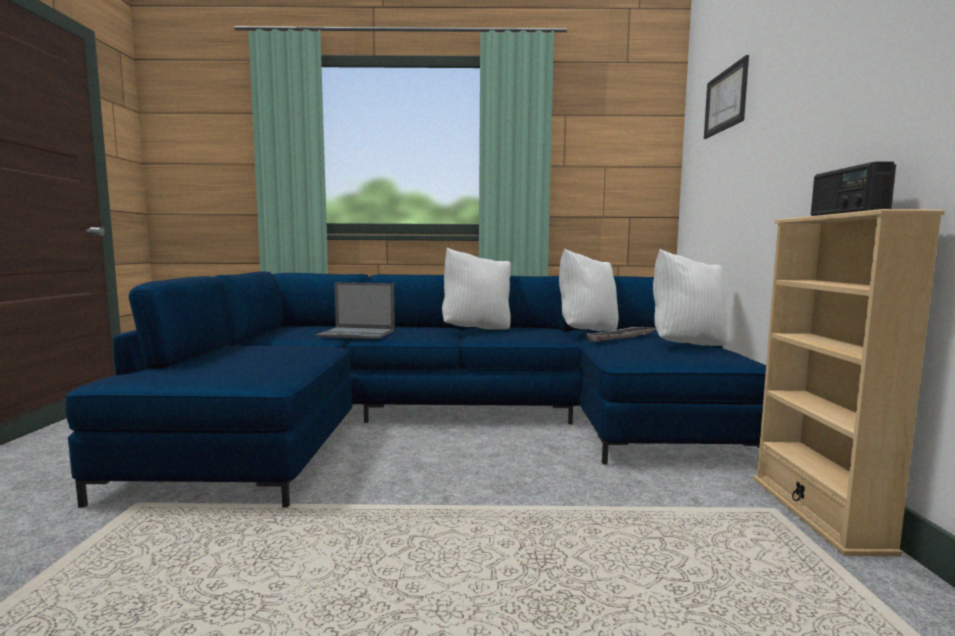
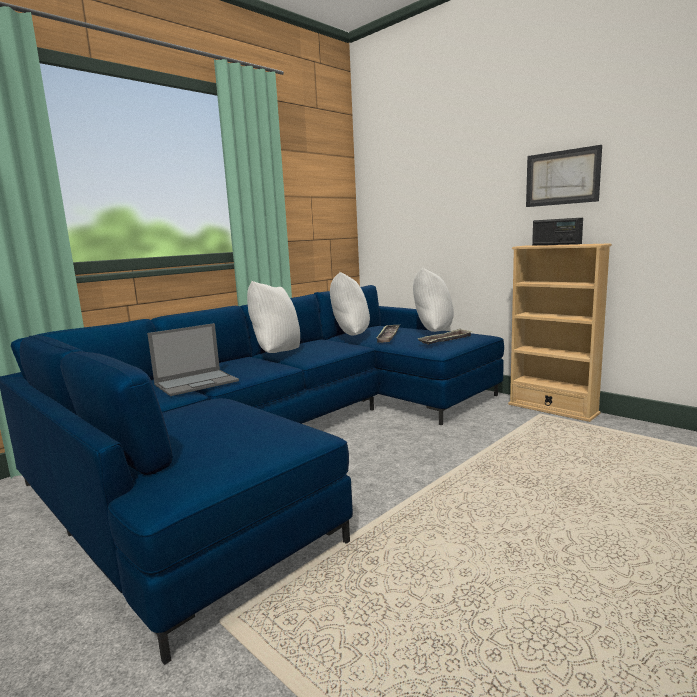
camera: 45 degrees left, 5 degrees up
picture [704,55,749,139] -> picture moved to [526,145,602,207]
none -> tray [418,329,473,345]

